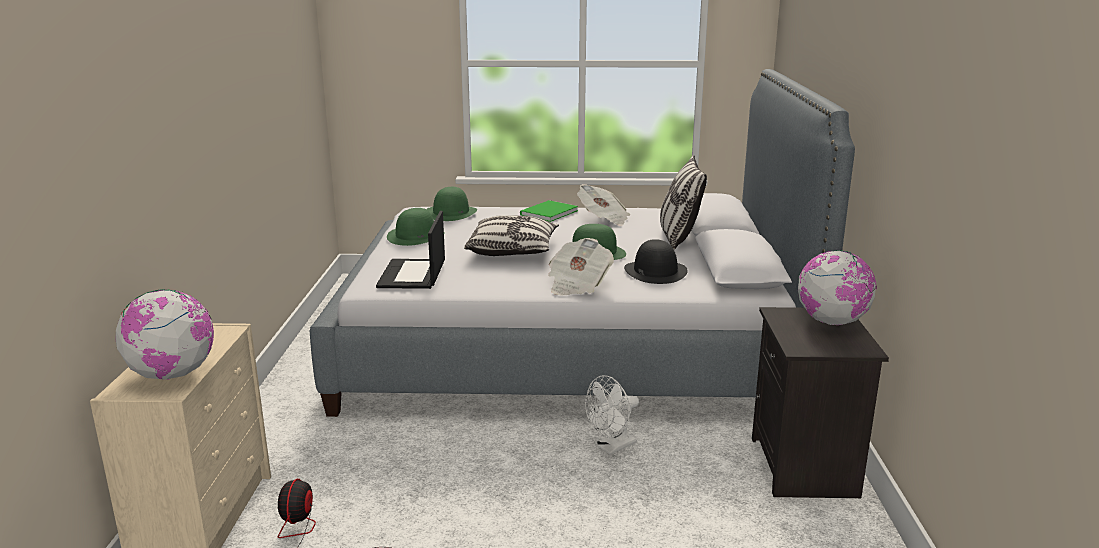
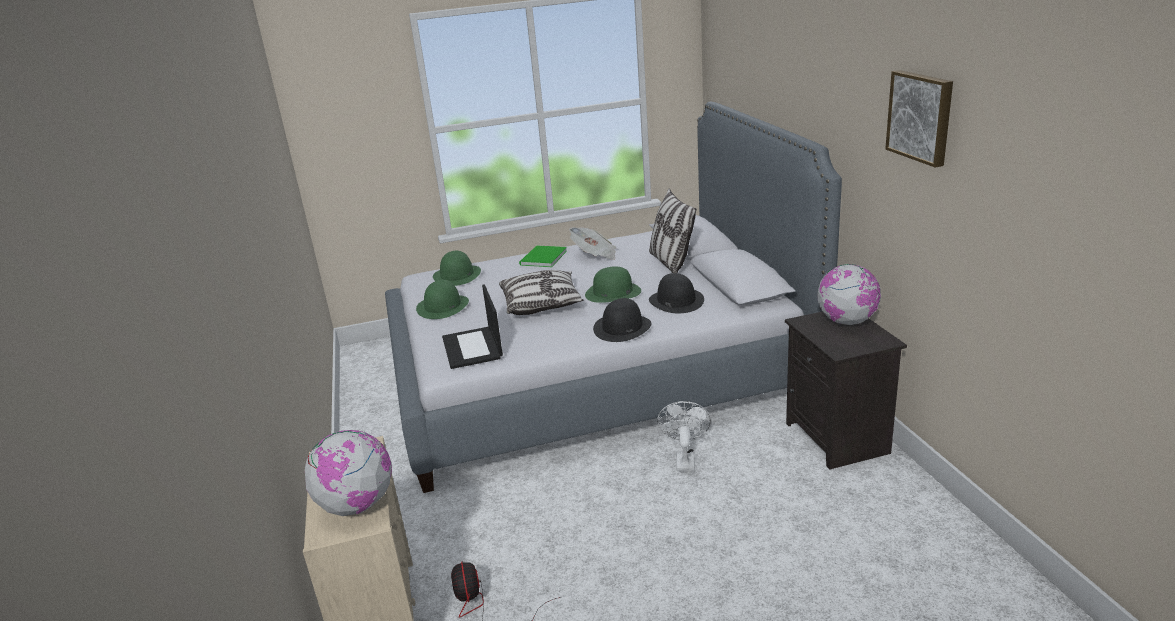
camera: 15 degrees left, 5 degrees up
newspaper [548,238,614,295] -> black hat [593,298,652,342]
white fan [585,375,639,455] -> white fan turned 150 degrees clockwise [657,401,711,471]
none -> picture [885,70,953,167]

